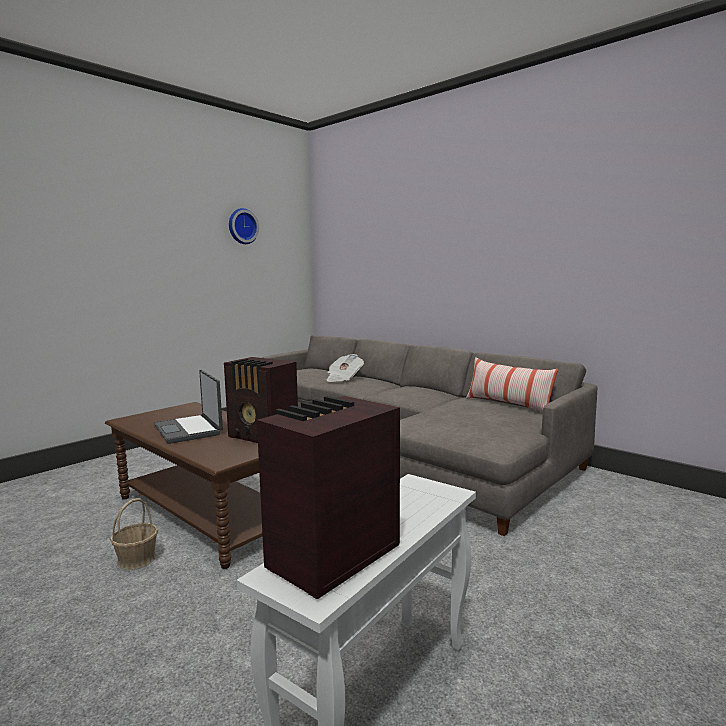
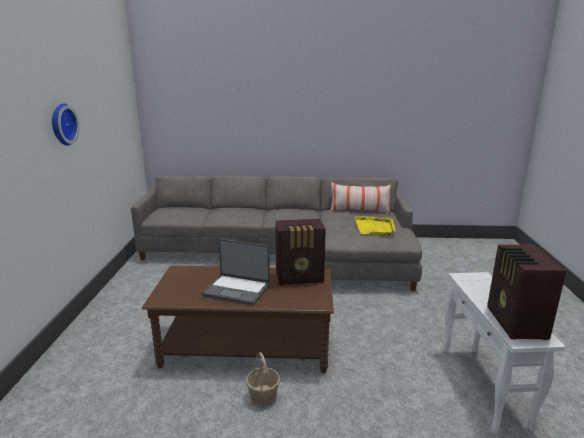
camera: 40 degrees left, 10 degrees up
wall clock [229,208,259,244] -> wall clock moved to [52,103,79,146]
newspaper [326,354,364,382] -> none
none -> yellow tray [355,216,396,235]

